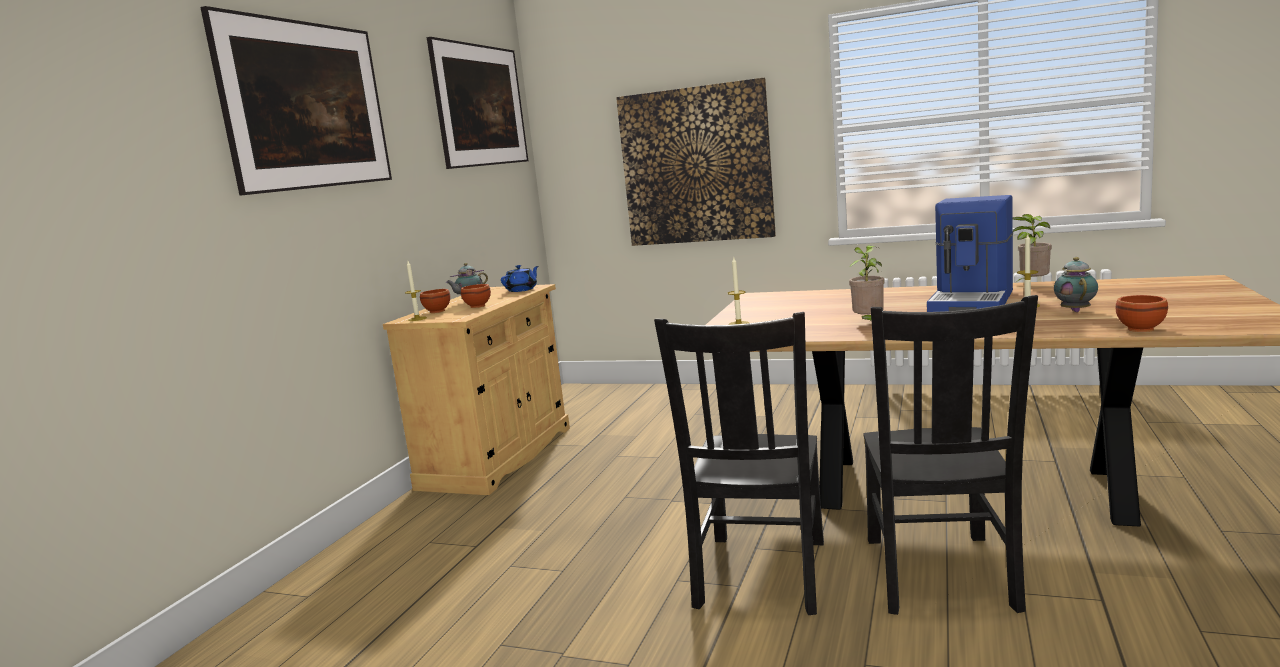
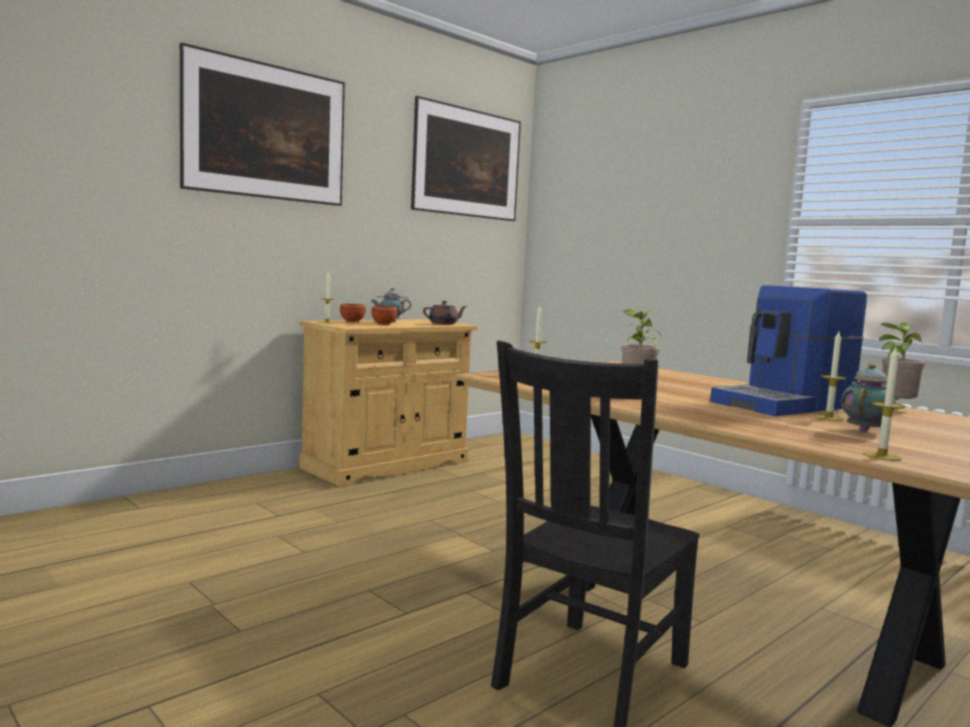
camera: 25 degrees right, 5 degrees down
blue teapot [501,265,538,292] -> brown teapot [423,301,467,325]
picture [616,78,776,246] -> none
black chair [654,312,824,615] -> none
brown bowl [1115,295,1168,332] -> candle [863,347,905,461]

